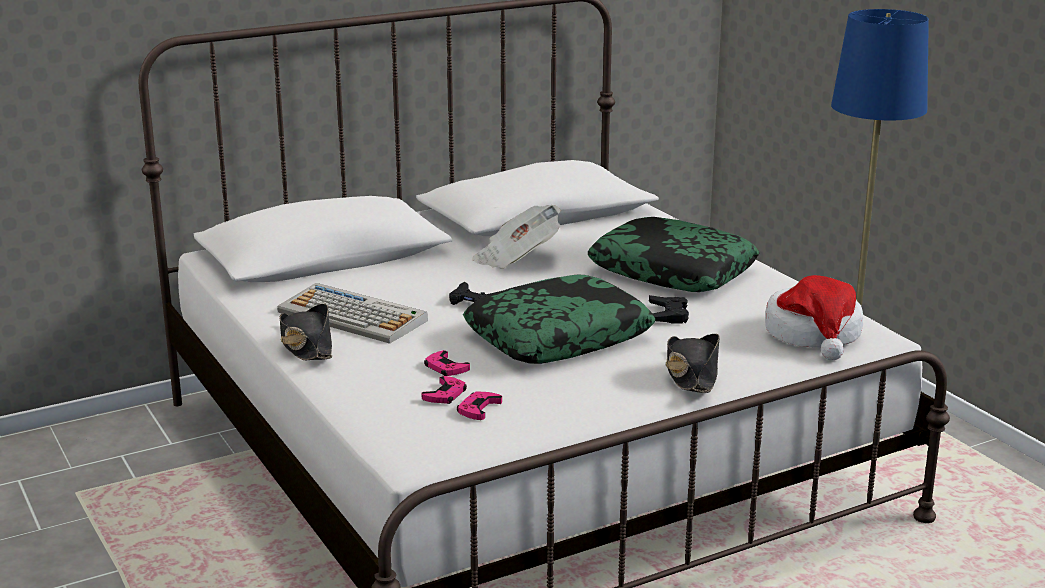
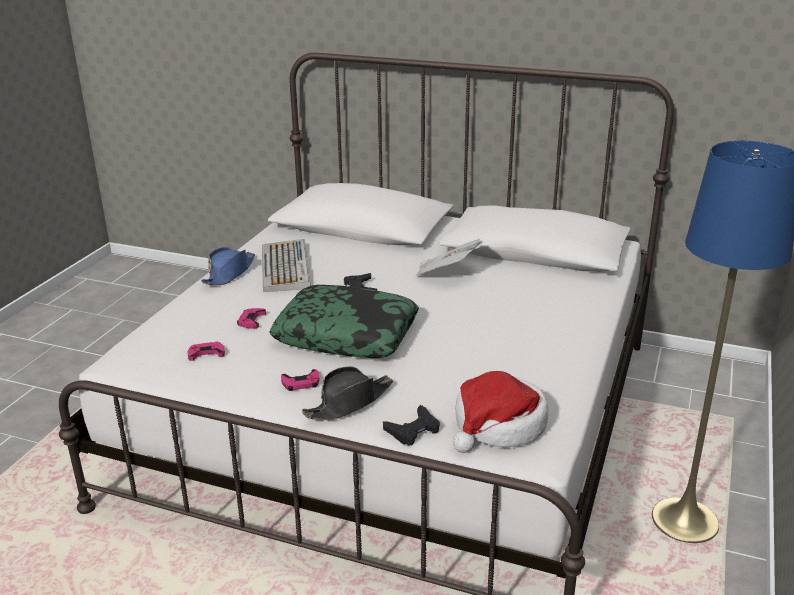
camera: 50 degrees right, 5 degrees up
black hat [280,304,332,360] -> blue hat [201,247,255,285]
pink game controller [421,376,467,404] -> pink game controller moved to [281,369,319,391]
pillow [588,217,760,292] -> none
black game controller [649,295,689,324] -> black game controller moved to [383,405,440,446]

